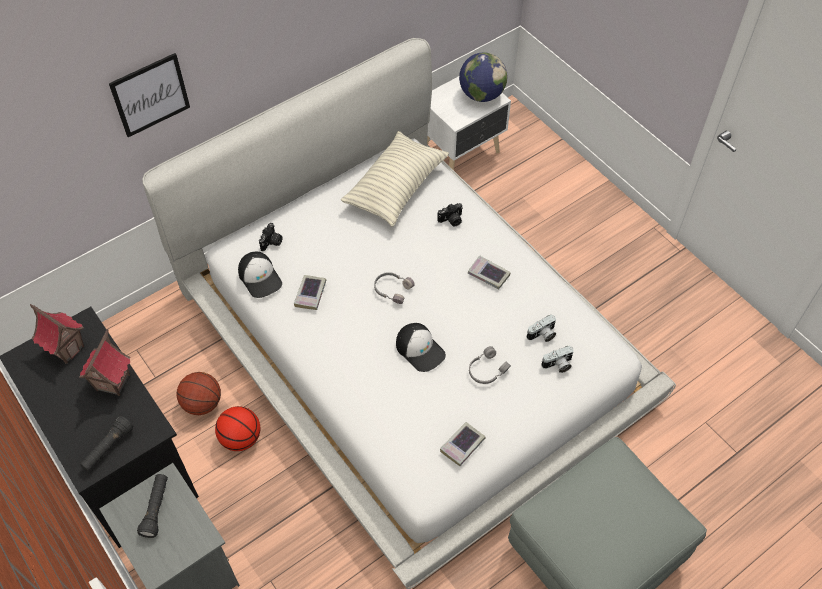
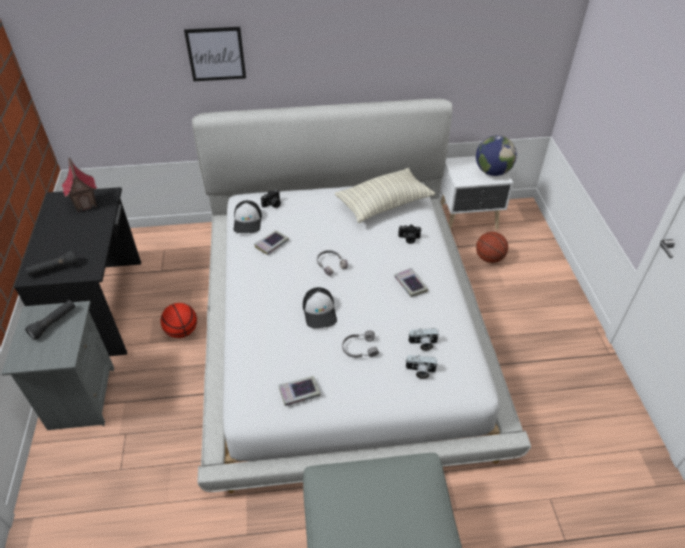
camera: 30 degrees right, 10 degrees down
toy house [79,329,130,396] -> none
basketball [176,372,221,415] -> basketball moved to [476,232,508,263]

